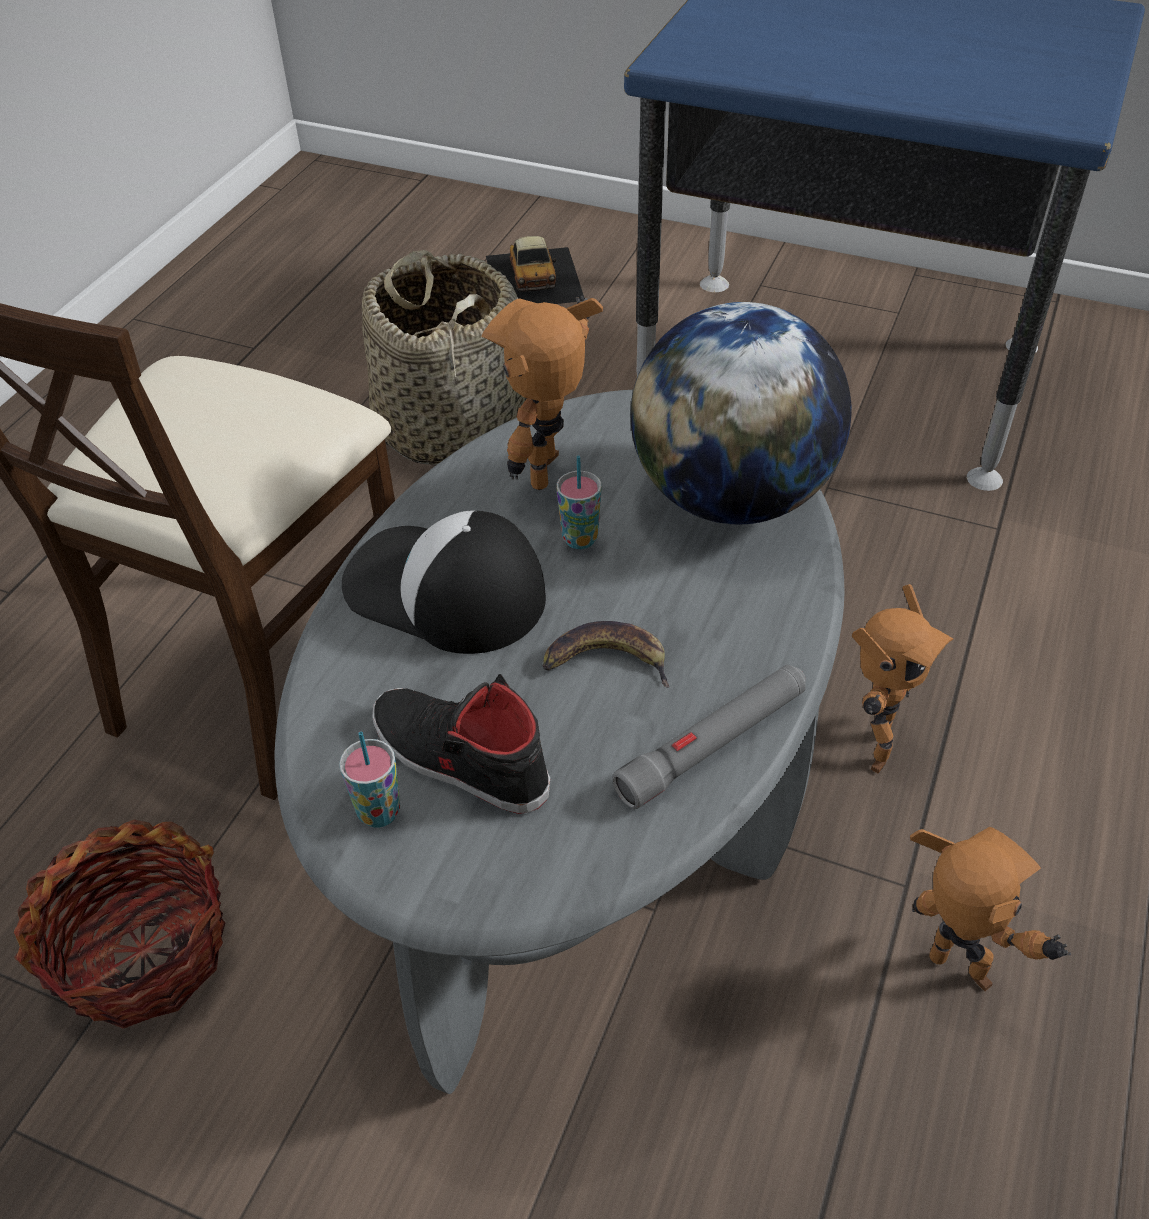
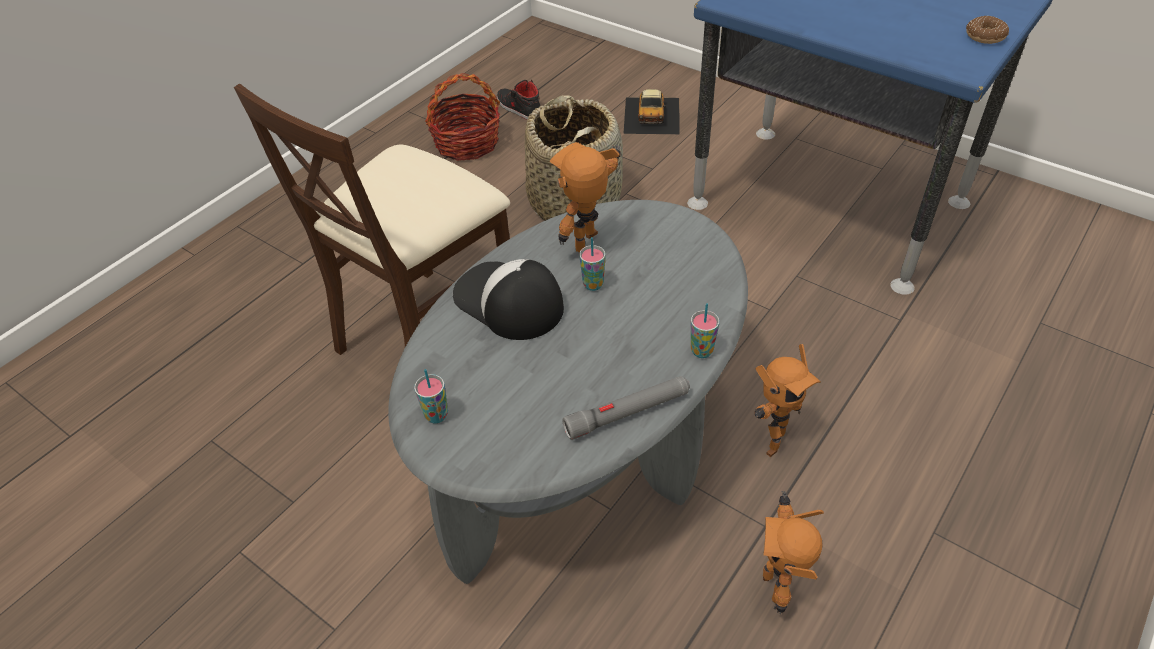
camera: 15 degrees right, 0 degrees up
basket [14,819,225,1029] -> basket moved to [425,73,500,161]
black shoe [372,674,550,814] -> black shoe moved to [497,80,540,120]
banana [543,621,669,688] -> none
globe [630,302,851,524] -> none
toy robot [910,827,1071,991] -> toy robot turned 150 degrees counterclockwise [763,491,824,614]
none -> cup [691,303,720,358]
none -> donut [966,16,1009,44]

